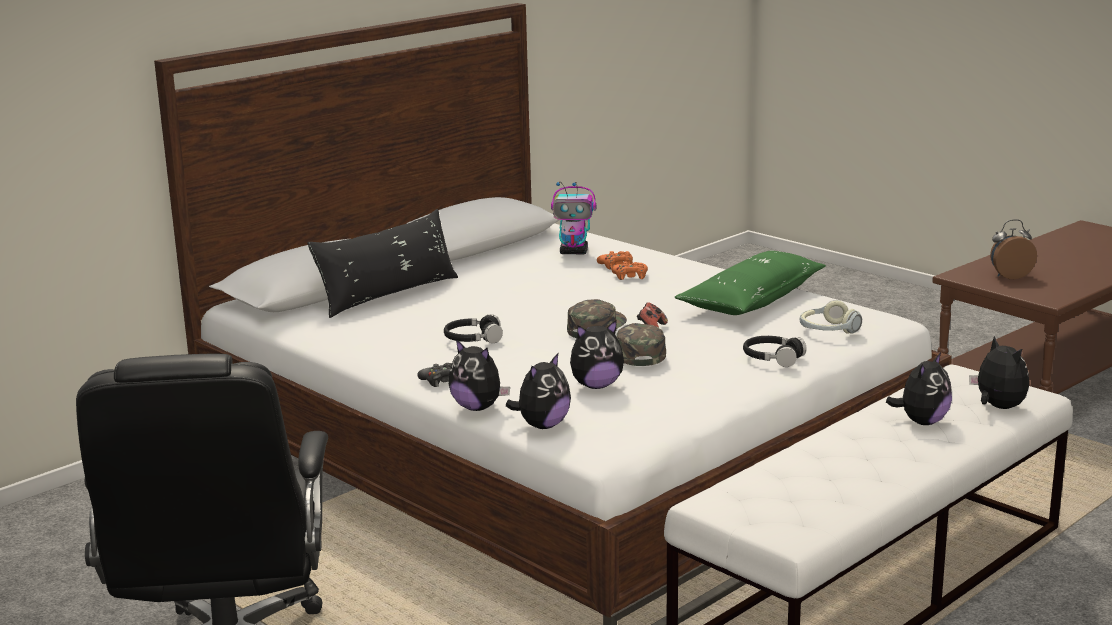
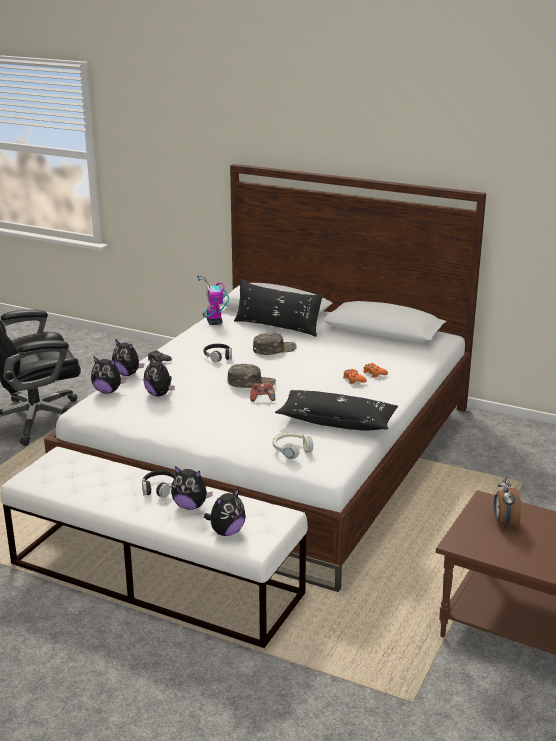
camera: 70 degrees right, 5 degrees up
plush toy [449,339,510,411] -> plush toy turned 75 degrees counterclockwise [112,339,144,376]
toy robot [551,182,596,254] -> toy robot moved to [197,276,229,325]
green cap [616,323,666,366] -> green cap moved to [253,333,297,355]
green pillow [674,251,826,315] -> black pillow [275,390,398,431]
black headphones [743,336,807,367] -> black headphones moved to [142,470,176,498]
alarm clock [990,219,1037,279] -> alarm clock turned 150 degrees counterclockwise [494,477,521,528]

